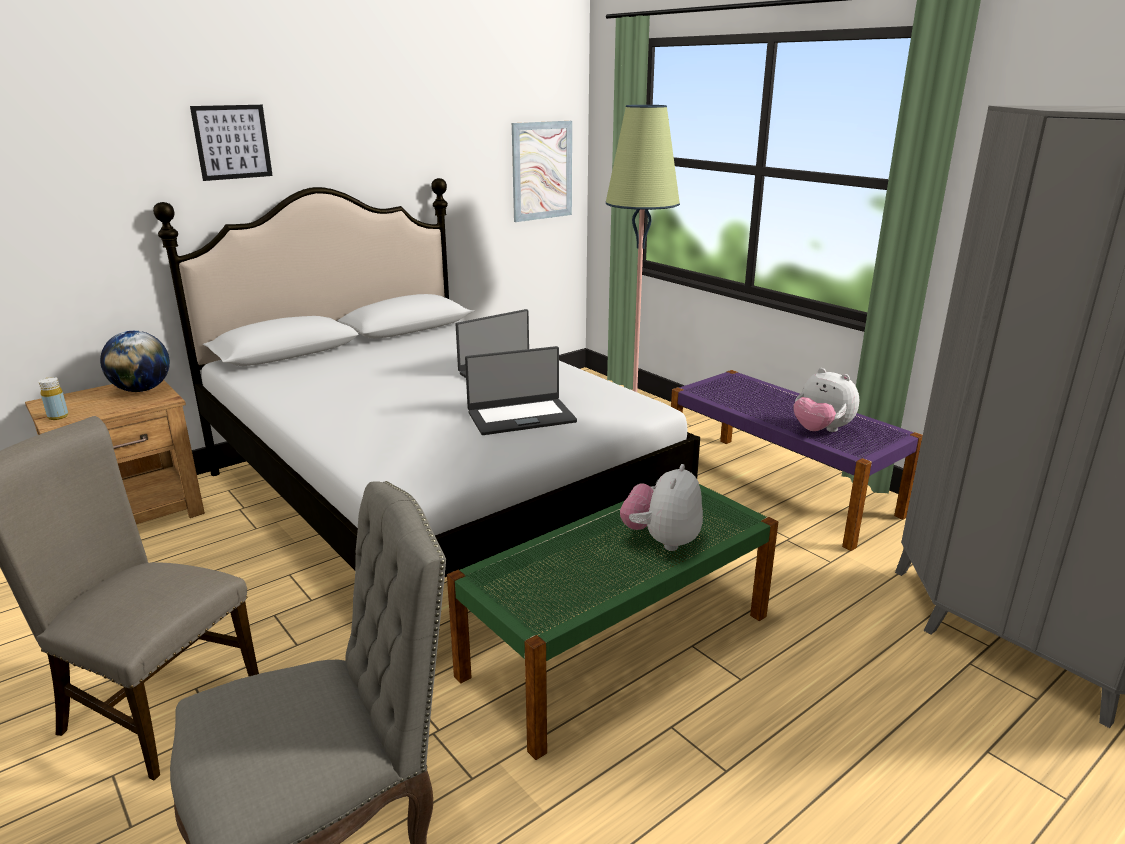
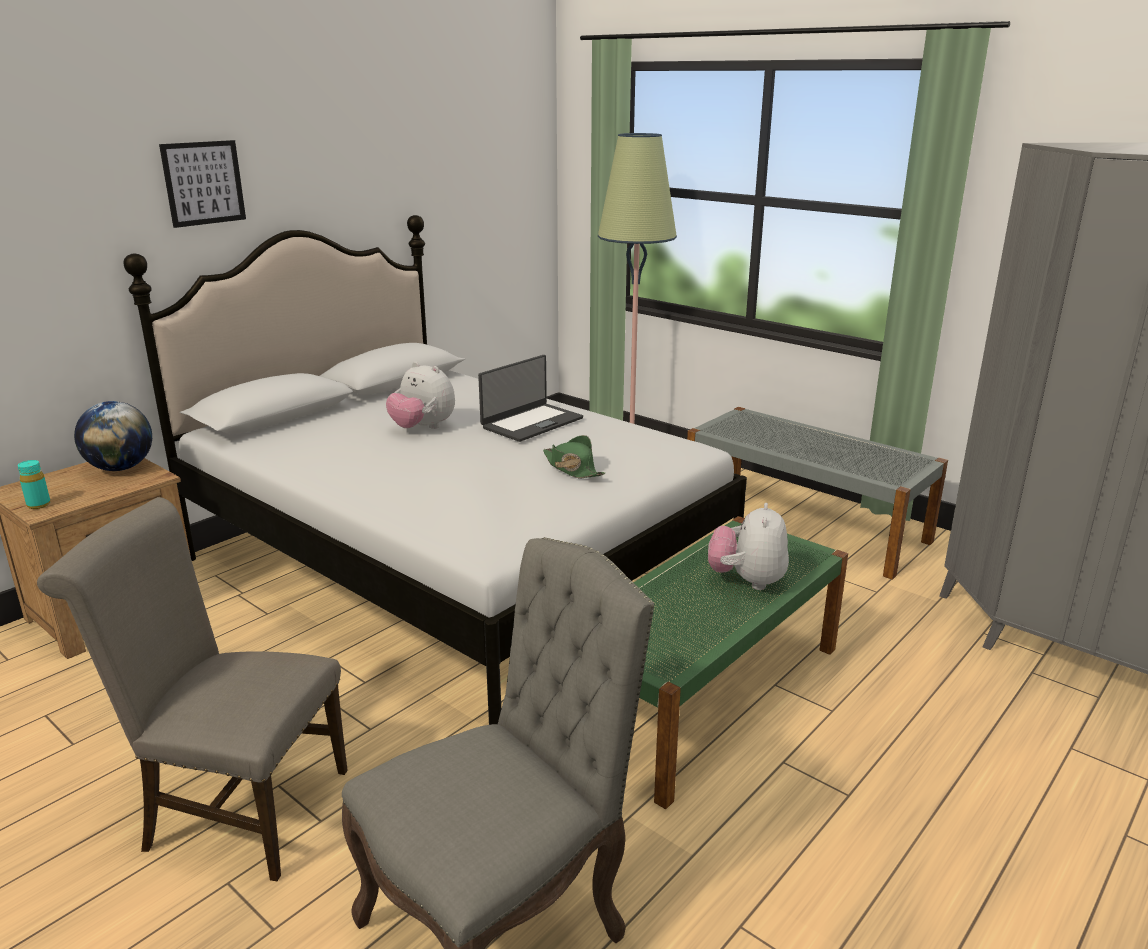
camera: 10 degrees left, 0 degrees up
yellow bottle [39,377,68,420] -> turquoise bottle [18,460,51,509]
laptop [465,346,577,435] -> green hat [543,435,605,478]
picture [512,121,572,222] -> none
purple bench [671,370,923,551] -> grey bench [687,407,948,580]
plush toy [794,368,859,432] -> plush toy moved to [386,362,455,429]

